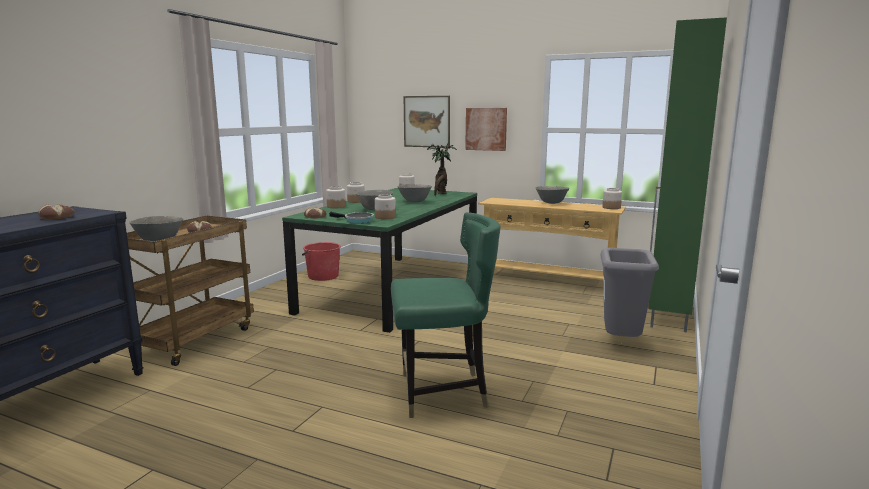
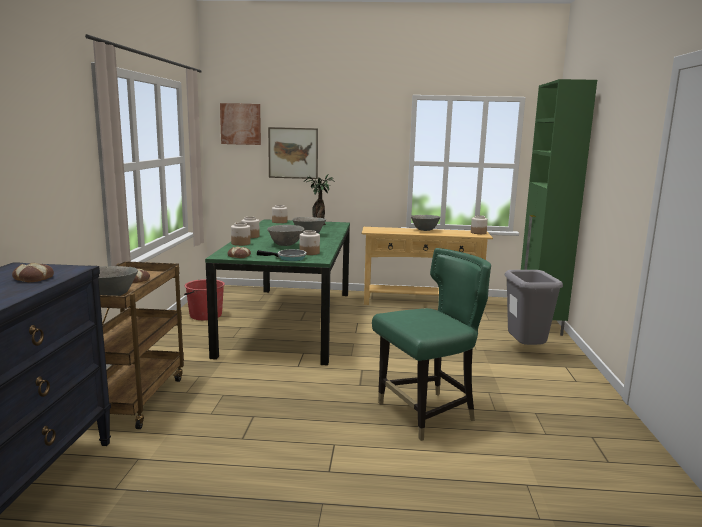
camera: 20 degrees left, 0 degrees up
picture [465,108,507,151] -> picture moved to [220,103,261,145]

